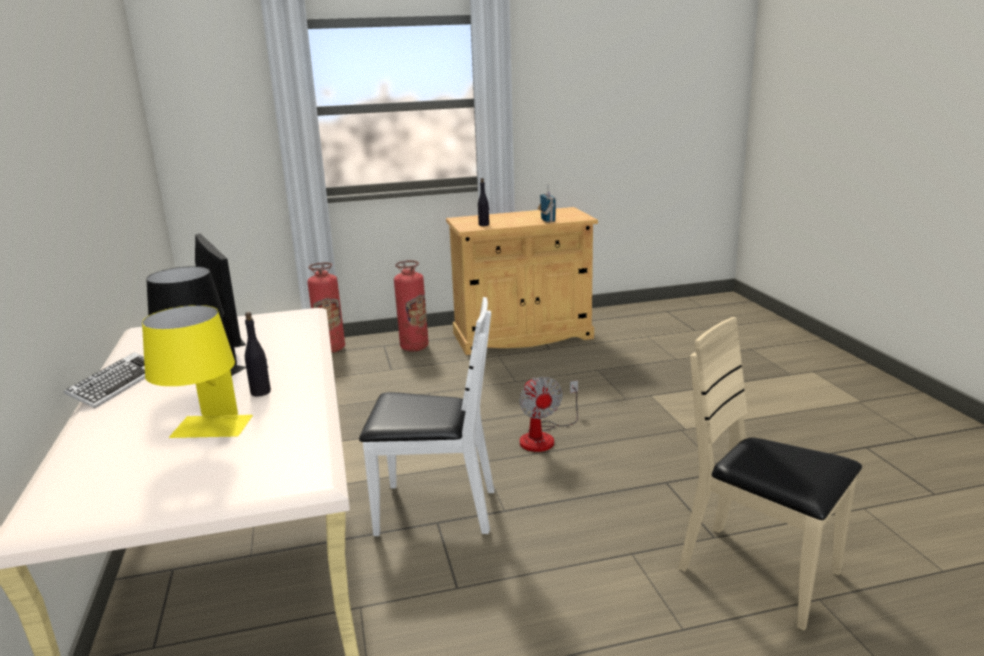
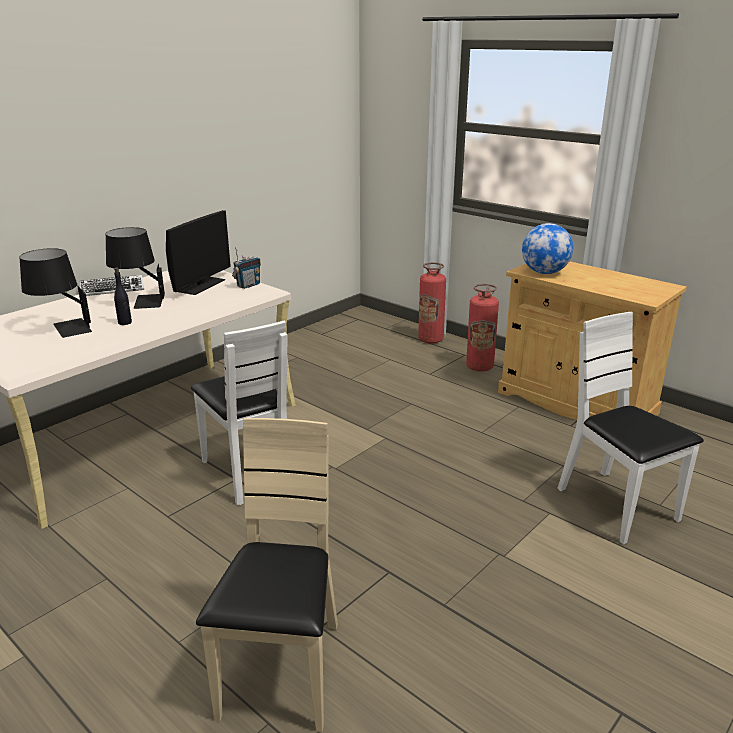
camera: 55 degrees right, 5 degrees up
yellow table lamp [142,305,253,438] -> black table lamp [19,248,92,338]
black bottle [478,178,489,226] -> globe [522,223,573,274]
fan [519,377,578,452] -> none
radio [537,184,556,222] -> radio moved to [232,247,261,289]
none -> white chair [557,312,704,544]

